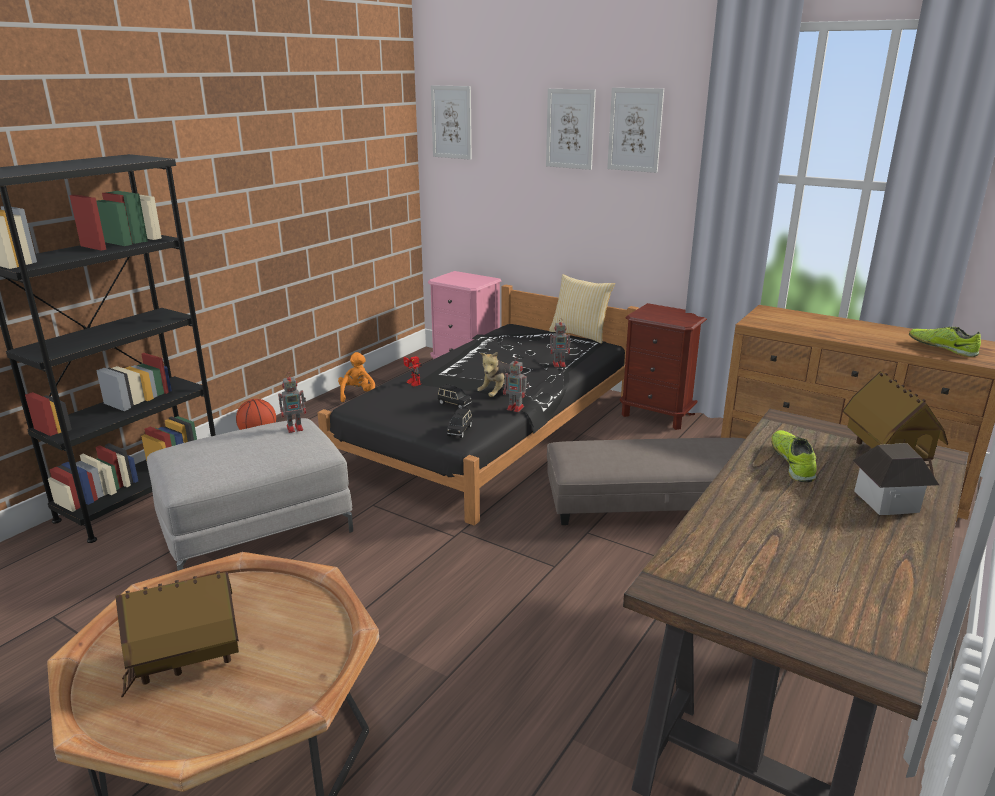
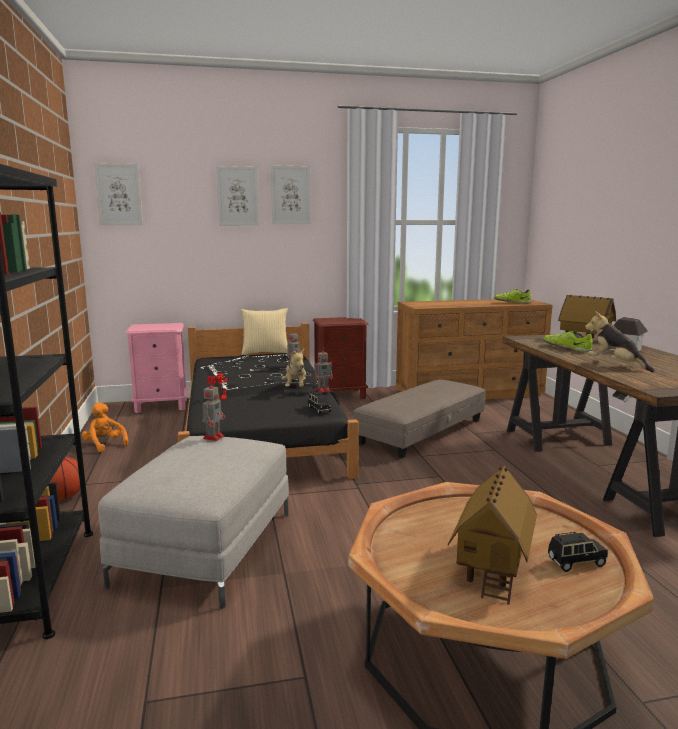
camera: 45 degrees left, 10 degrees down
black toy car [438,384,472,409] -> black toy car moved to [548,532,608,572]
none -> plush toy [585,311,655,372]

